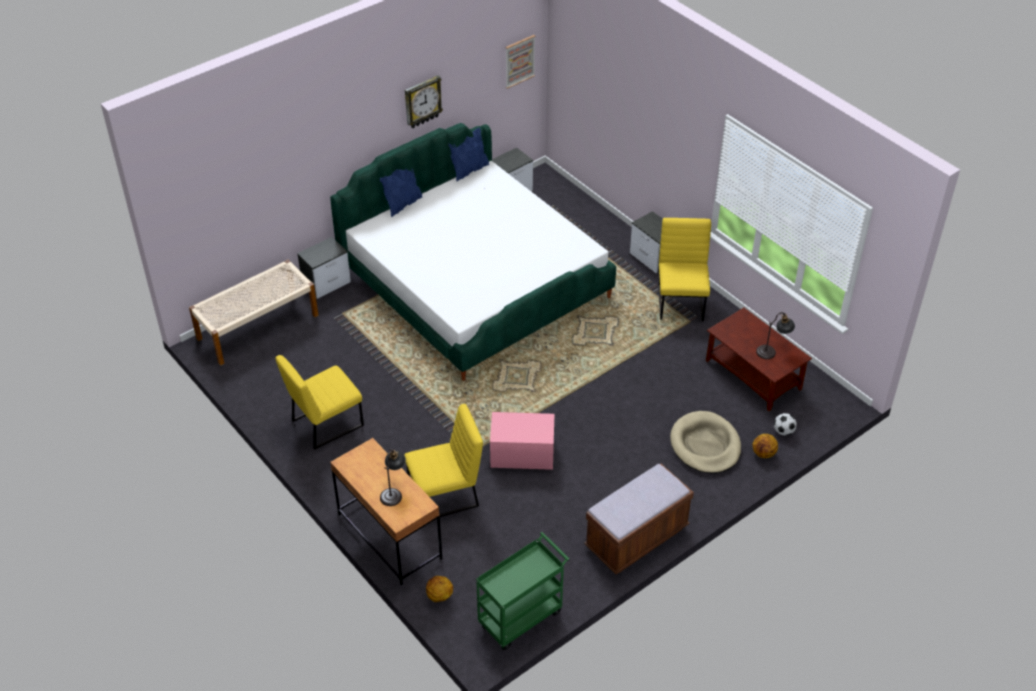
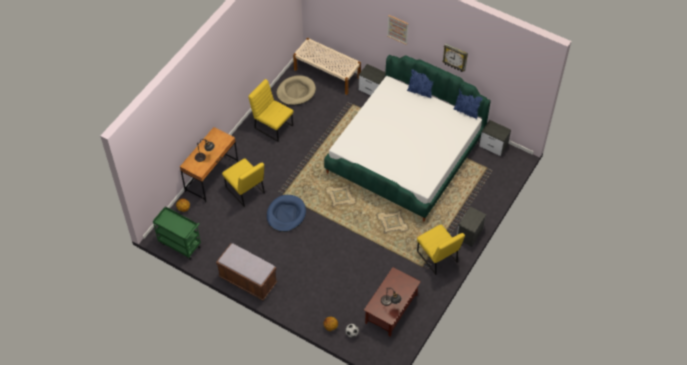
camera: 70 degrees right, 10 degrees up
pink storage box [490,412,554,470] -> blue dog bed [267,195,306,232]
picture [506,35,535,89] -> picture moved to [387,15,409,45]
yellow chair [659,218,711,321] -> yellow chair turned 75 degrees clockwise [417,225,465,275]
beige dog bed [670,411,741,474] -> beige dog bed moved to [277,75,316,105]

